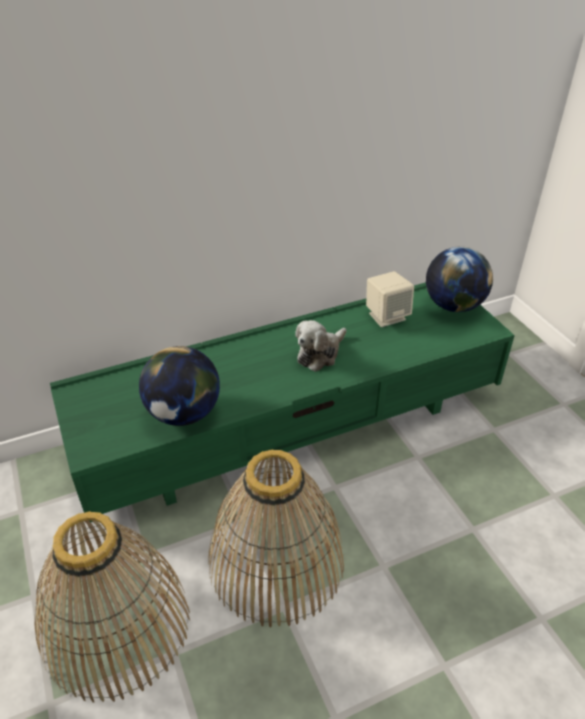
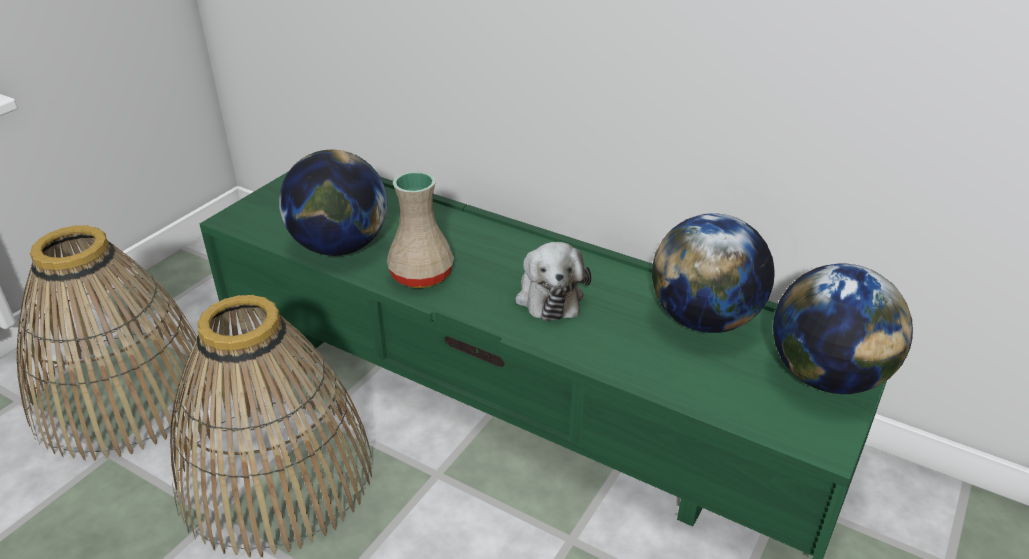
camera: 55 degrees right, 5 degrees down
plush toy [295,320,346,372] -> plush toy turned 105 degrees counterclockwise [515,242,591,321]
beige speaker [366,271,414,327] -> globe [652,213,775,333]
none -> beige vase [387,171,454,288]

